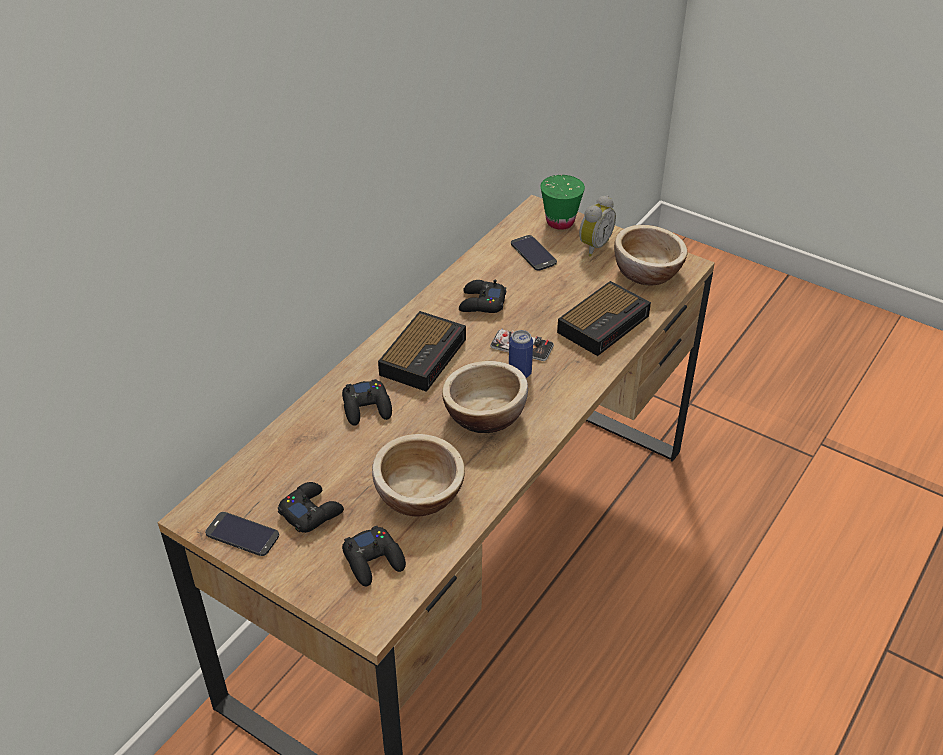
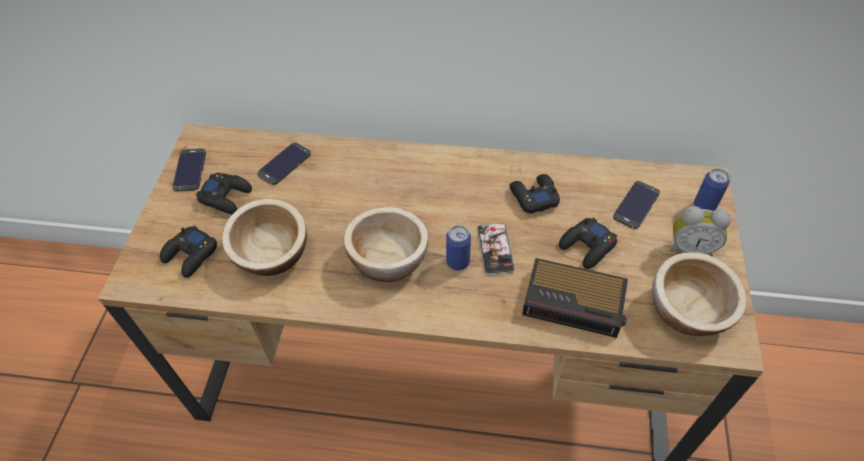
camera: 65 degrees right, 10 degrees up
black game controller [342,379,392,426] -> black game controller moved to [559,218,617,269]
alarm clock [378,311,466,392] -> none
green cup [541,175,585,230] -> can [694,168,730,211]
none -> phone [257,142,311,185]

